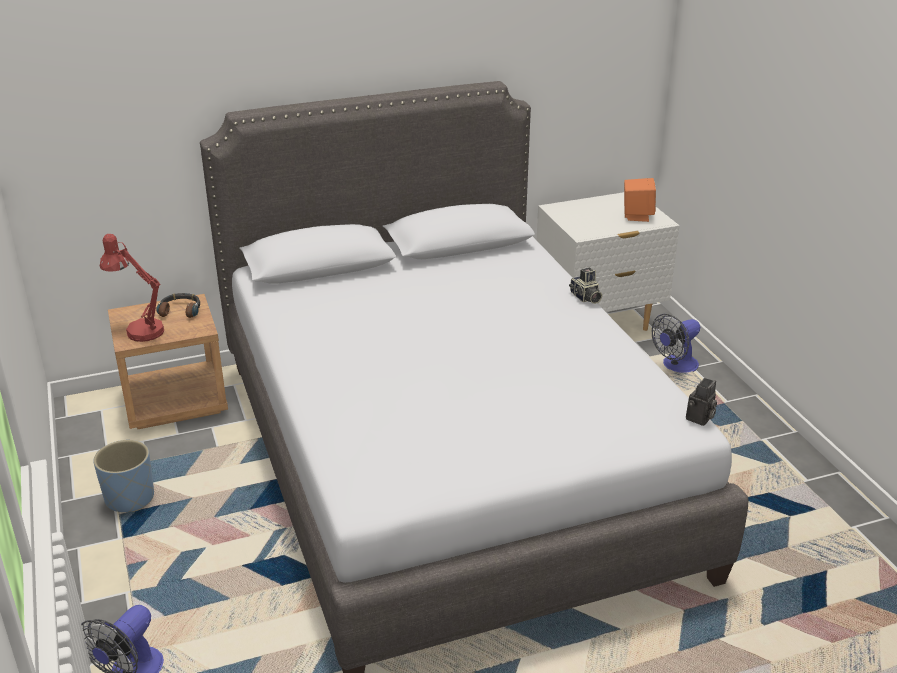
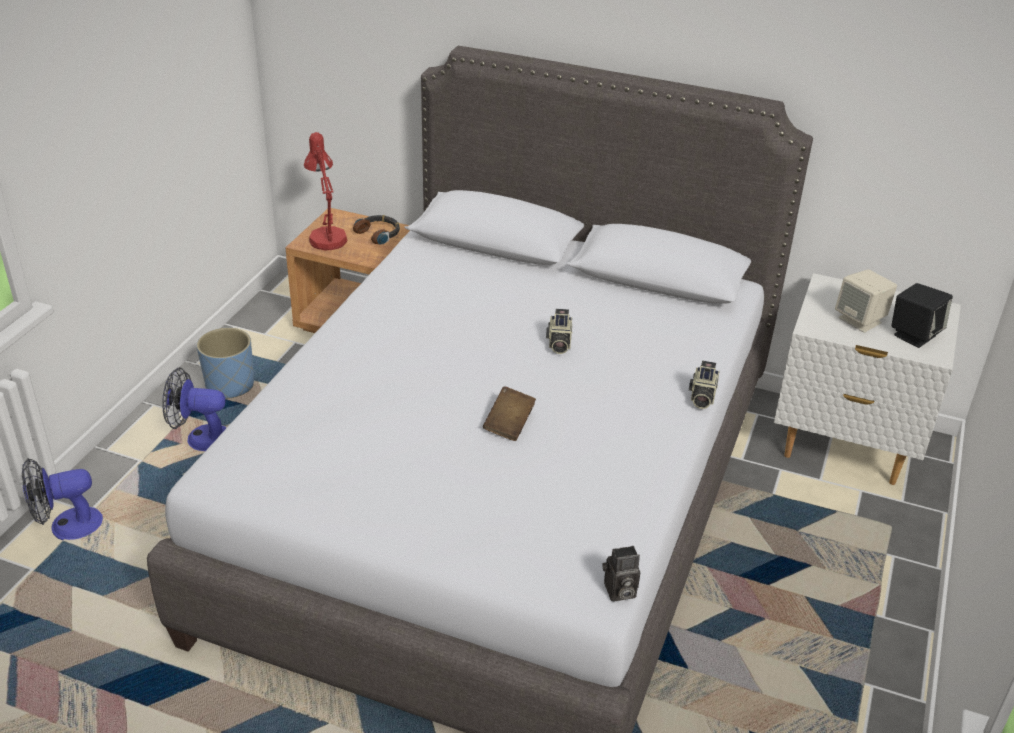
camera: 40 degrees right, 5 degrees up
orange speaker [624,178,656,222] -> black speaker [892,283,953,348]
fan [652,314,700,373] -> fan moved to [162,367,227,451]
none -> brown book [483,386,536,441]
none -> camera [546,309,572,354]
none -> beige speaker [835,269,897,333]

